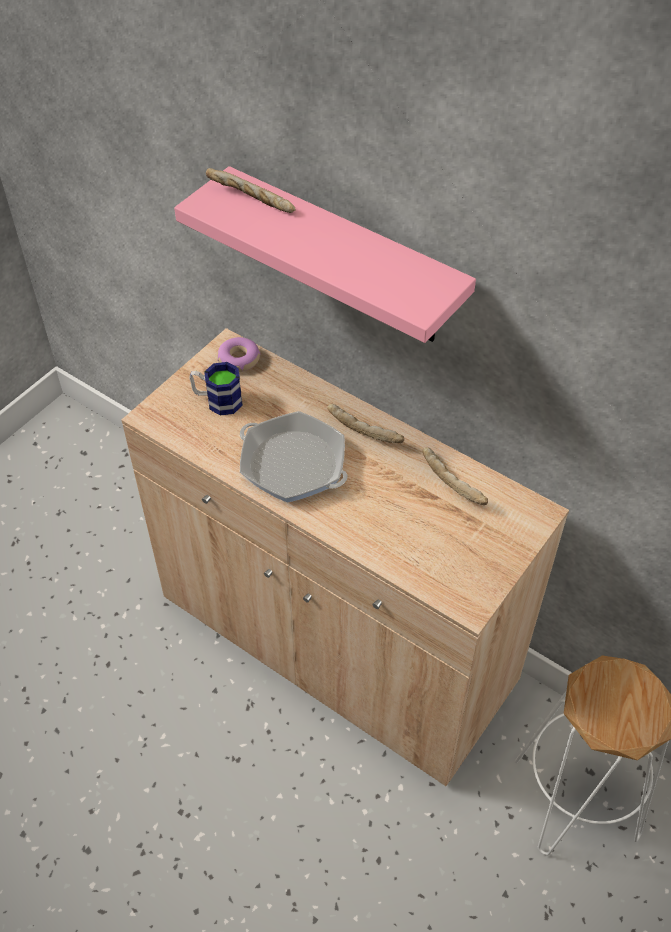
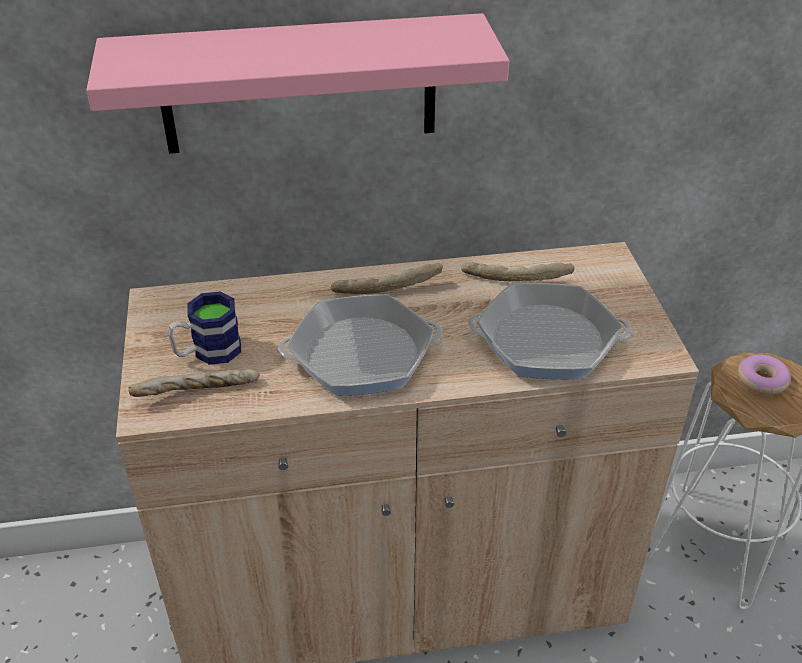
camera: 45 degrees left, 10 degrees down
bread [206,168,296,213] -> bread moved to [128,369,260,397]
donut [217,337,261,372] -> donut moved to [738,354,791,395]
none -> frying pan [468,283,631,379]

